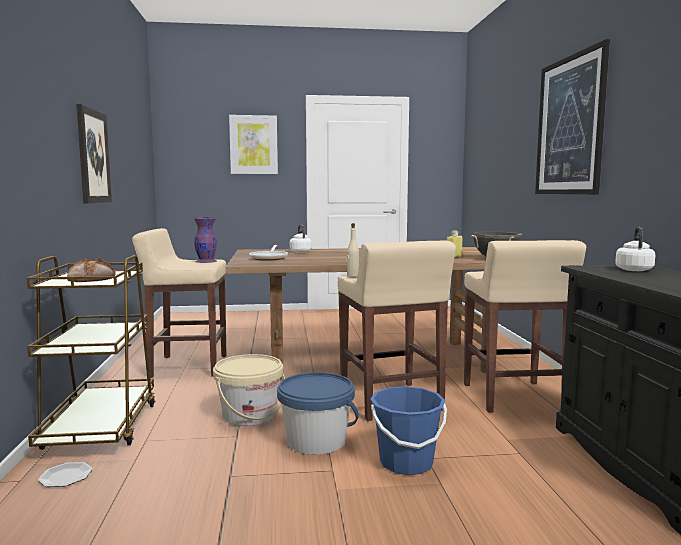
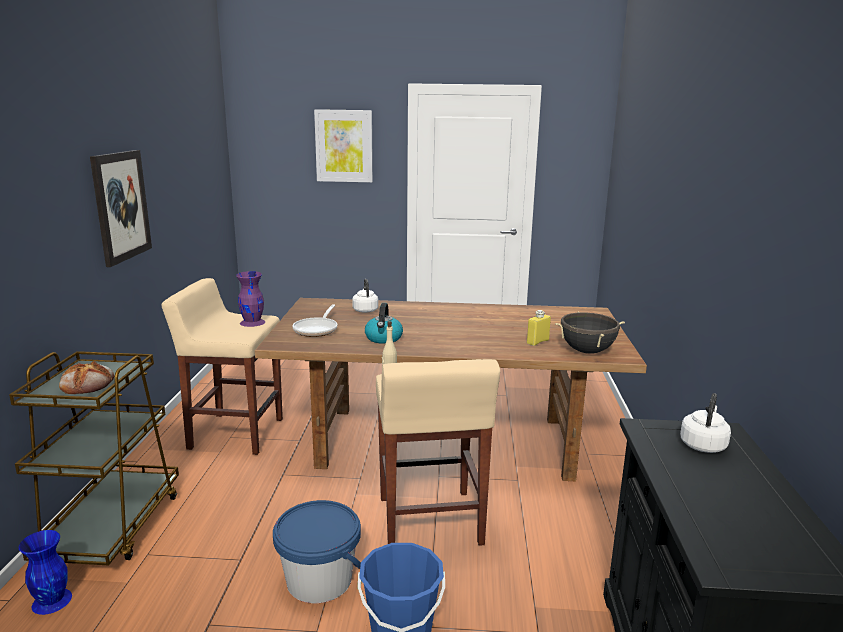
camera: 10 degrees right, 10 degrees up
plate [38,462,93,487] -> blue vase [19,530,72,615]
beige bucket [213,354,285,426] -> none
beige stool [464,240,586,413] -> none
picture [535,39,610,194] -> none
none -> kettle [365,303,403,344]

